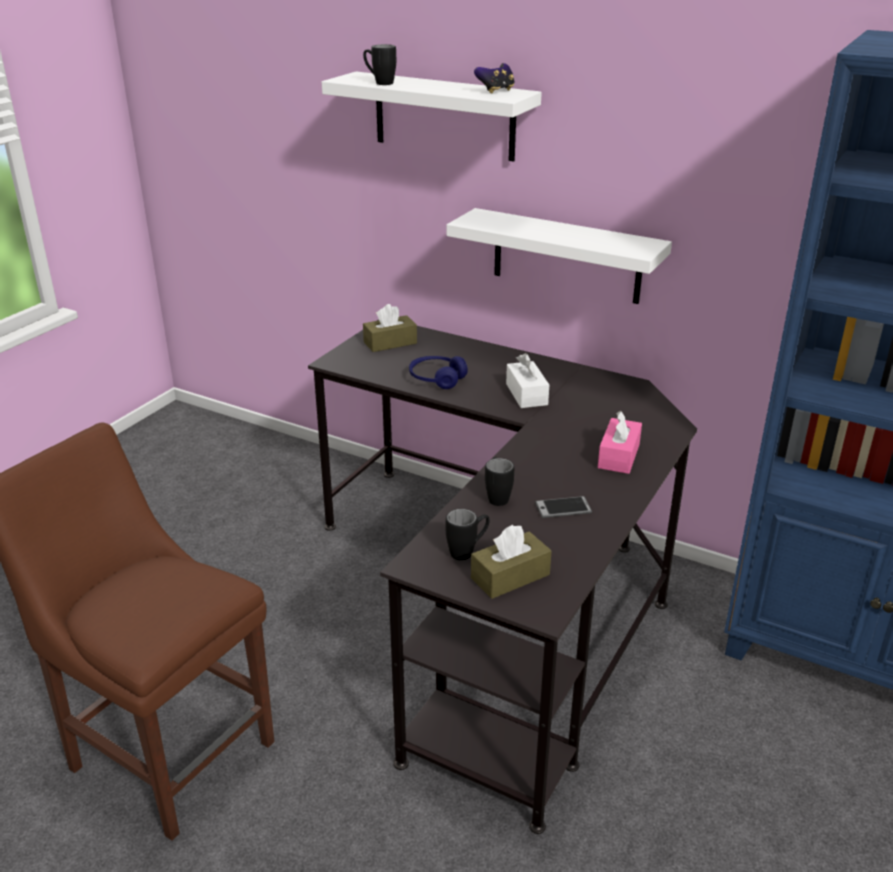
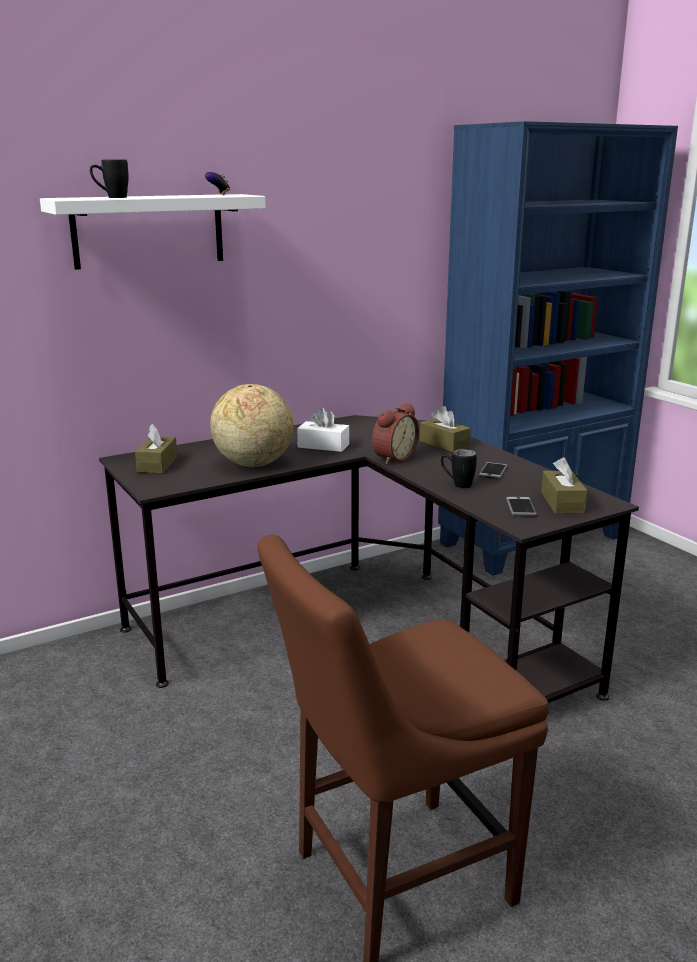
camera: 60 degrees left, 10 degrees down
blue headphones [409,356,468,389] -> globe [210,384,294,467]
black mug [446,509,490,561] -> phone [506,497,537,516]
white shelf [447,208,672,304] -> none
pink tissue box [598,411,642,474] -> brown tissue box [420,406,471,452]
none -> alarm clock [372,403,419,464]

